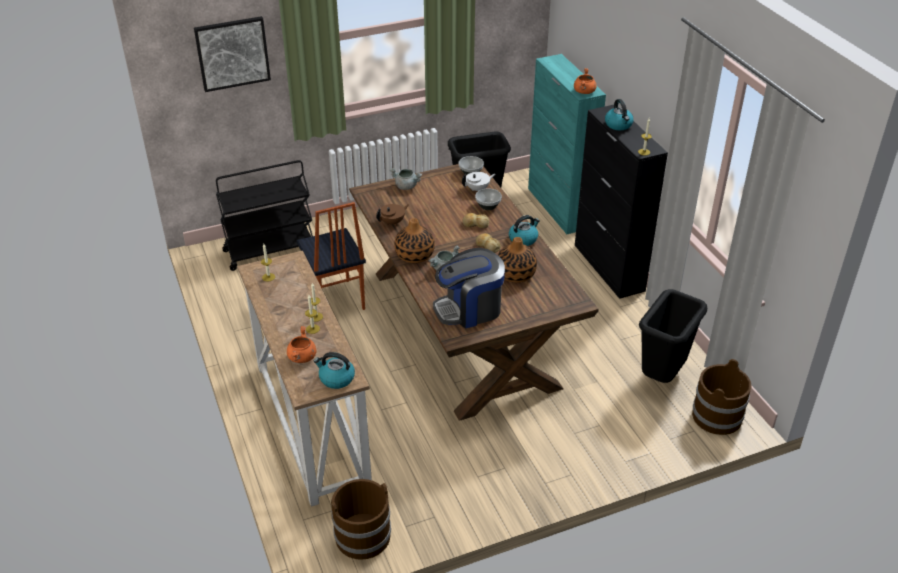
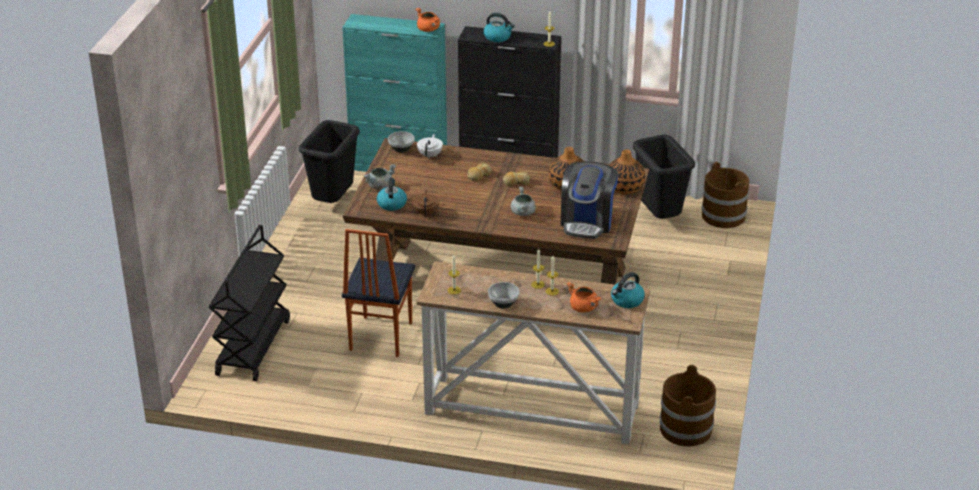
camera: 55 degrees left, 5 degrees down
picture [194,16,271,92] -> none
chair [297,202,366,310] -> chair turned 90 degrees clockwise [342,229,415,357]
vase [394,218,435,263] -> vase moved to [609,149,645,194]
bowl [475,188,502,210] -> bowl moved to [488,282,520,308]
kettle [509,215,540,246] -> kettle moved to [377,178,407,211]

